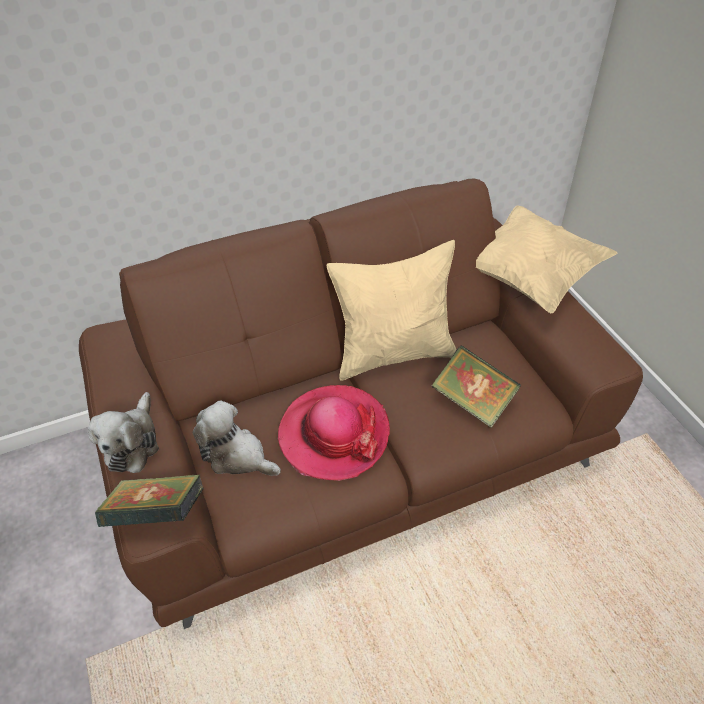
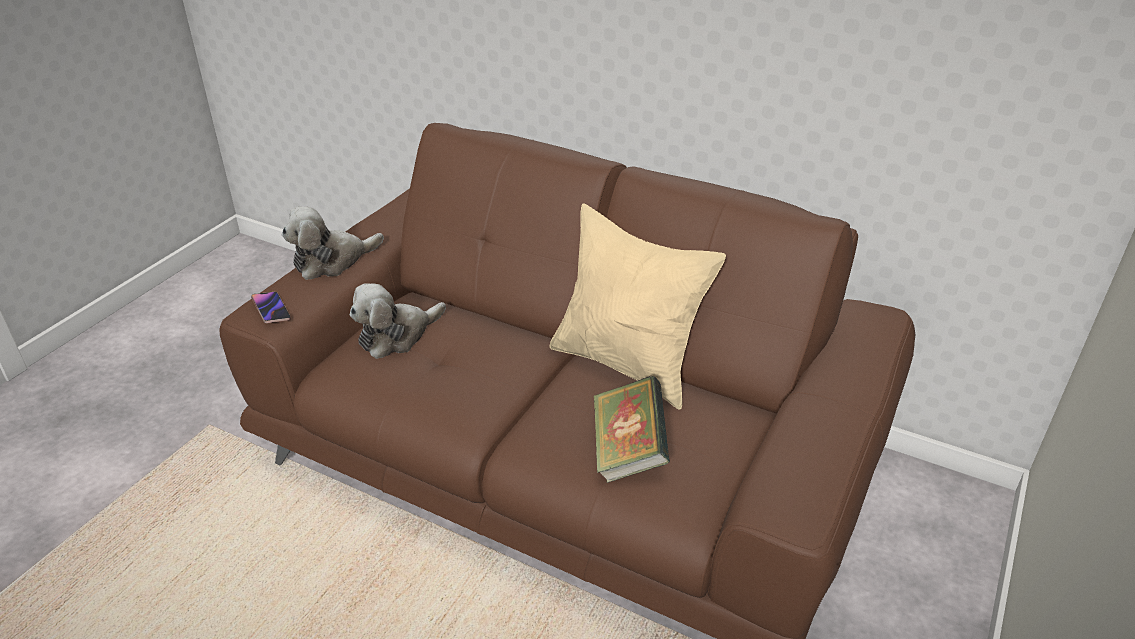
camera: 50 degrees right, 10 degrees down
book [95,475,204,527] -> phone [251,292,291,323]
plush toy [193,400,281,476] -> plush toy turned 120 degrees counterclockwise [350,283,446,359]
hat [278,385,390,481] -> none
beige pillow [476,205,617,313] -> none

